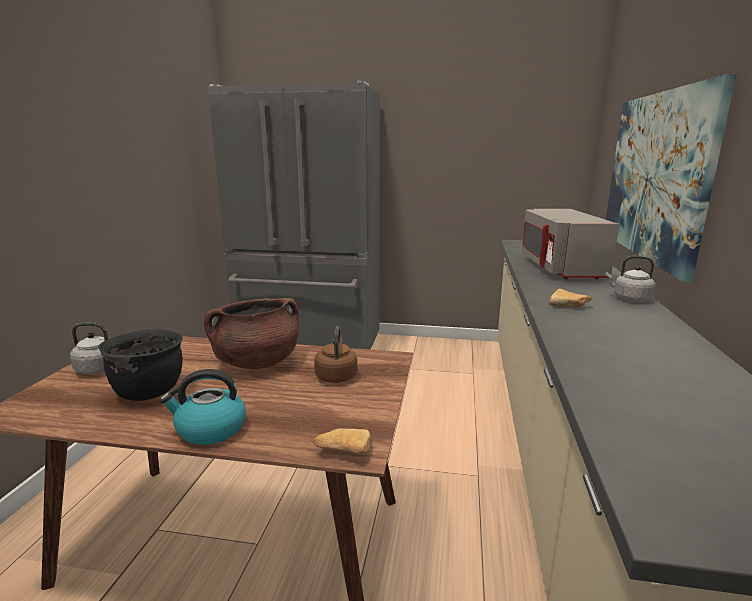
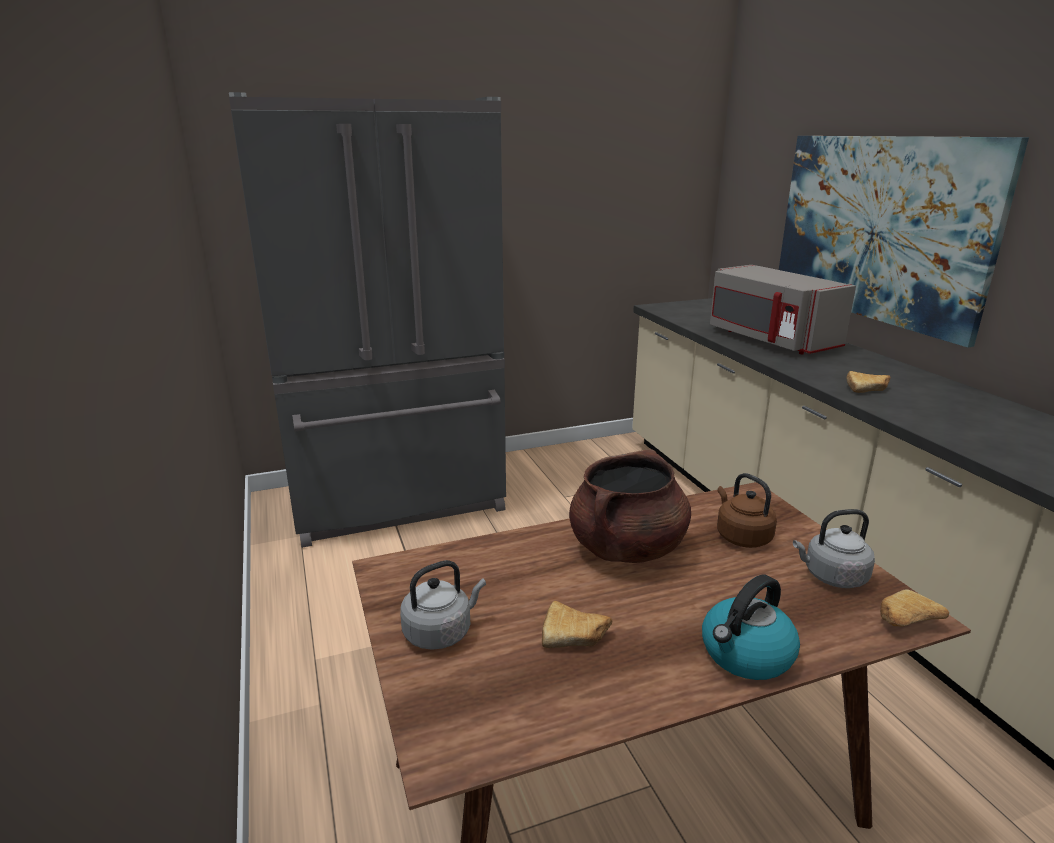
camera: 30 degrees left, 5 degrees up
black cooking pot [98,329,183,401] -> bread [542,601,612,648]
grey kettle [605,256,656,302] -> grey kettle moved to [793,509,875,588]

